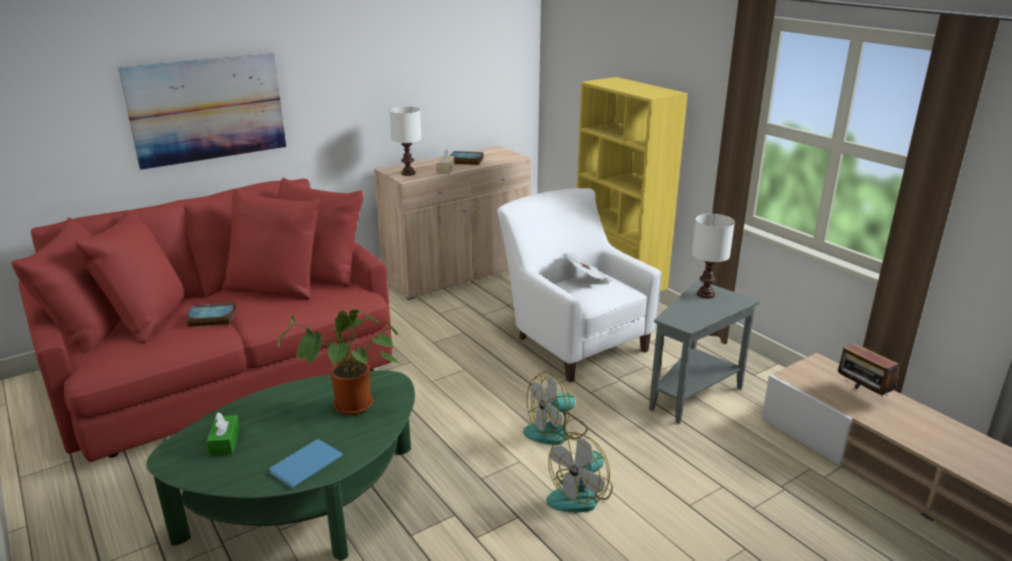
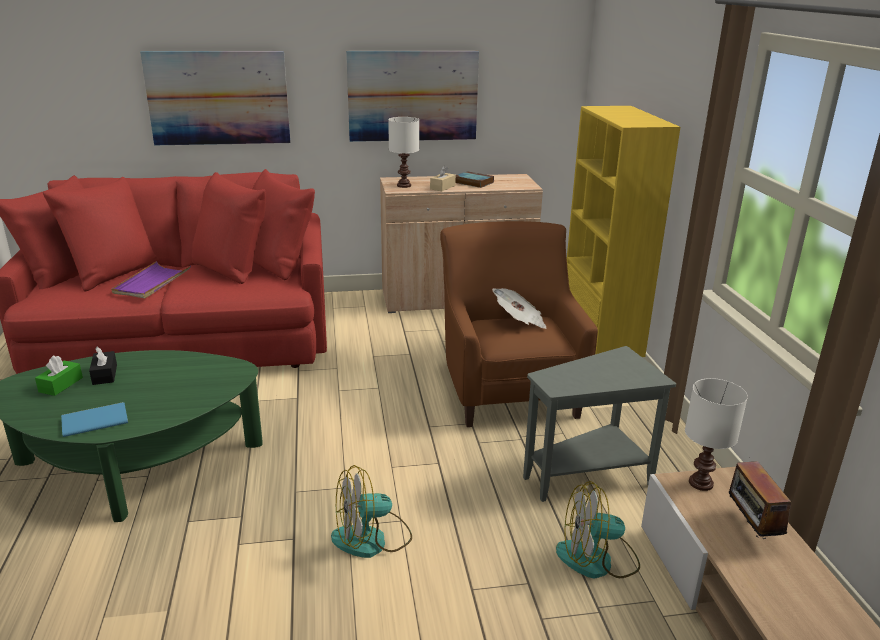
camera: 25 degrees right, 0 degrees up
book [186,302,236,327] -> purple tray [111,261,191,299]
potted plant [277,310,400,415] -> none
white armchair [497,188,662,382] -> brown armchair [440,221,598,427]
fan [523,371,588,445] -> fan moved to [556,481,640,579]
white table lamp [692,214,735,299] -> white table lamp moved to [685,378,748,491]
none -> black tissue box [89,346,117,385]
none -> picture [346,51,479,142]

